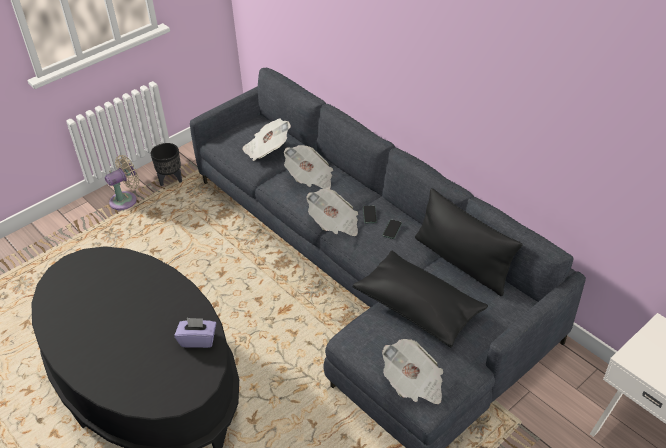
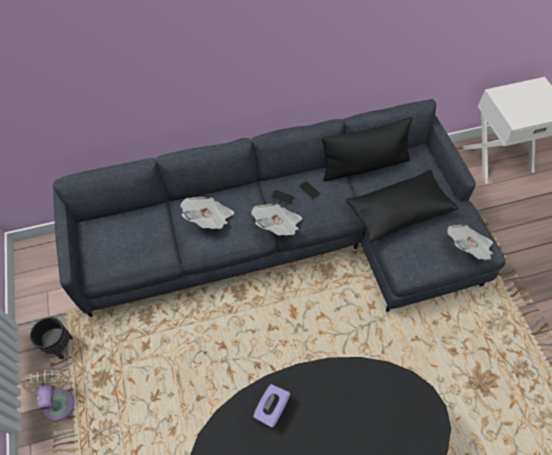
camera: 65 degrees left, 15 degrees up
purple tissue box [175,318,217,348] -> purple tissue box moved to [253,384,291,428]
newspaper [242,118,291,161] -> none

